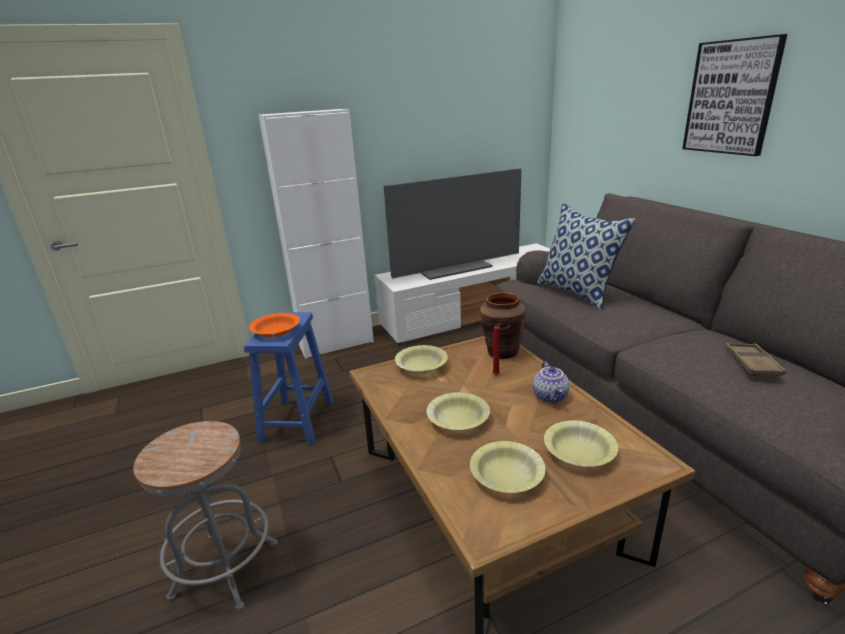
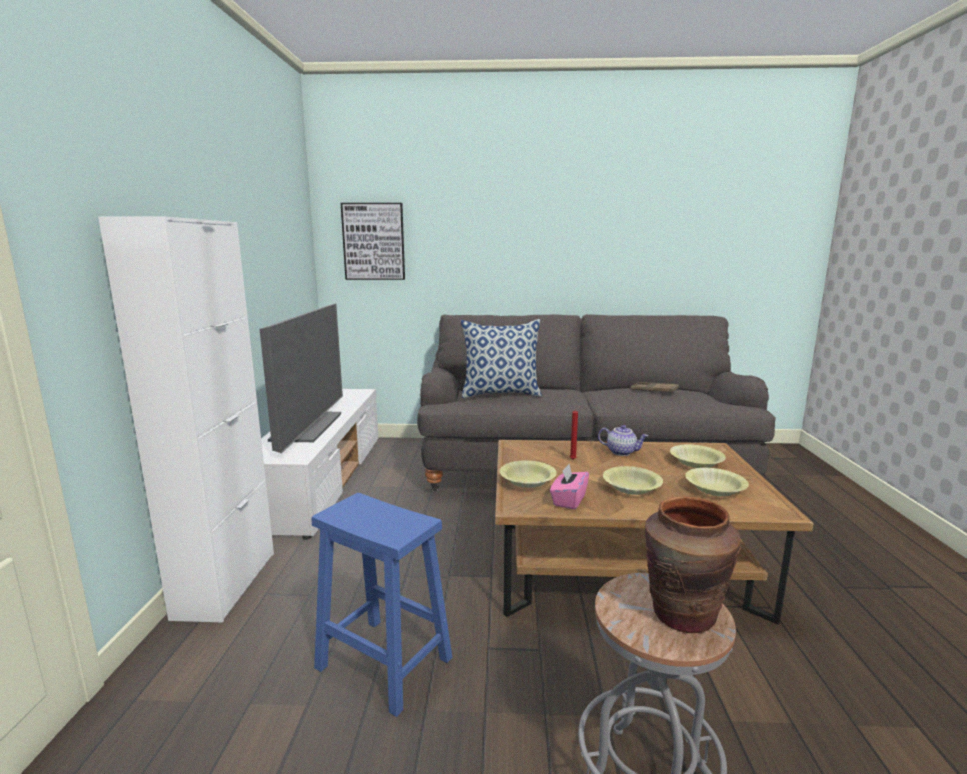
camera: 65 degrees left, 10 degrees down
orange bowl [249,313,300,337] -> none
brown vase [480,292,526,359] -> brown vase moved to [644,496,742,633]
picture [682,34,787,156] -> picture moved to [341,203,405,280]
none -> pink tissue box [550,464,589,510]

